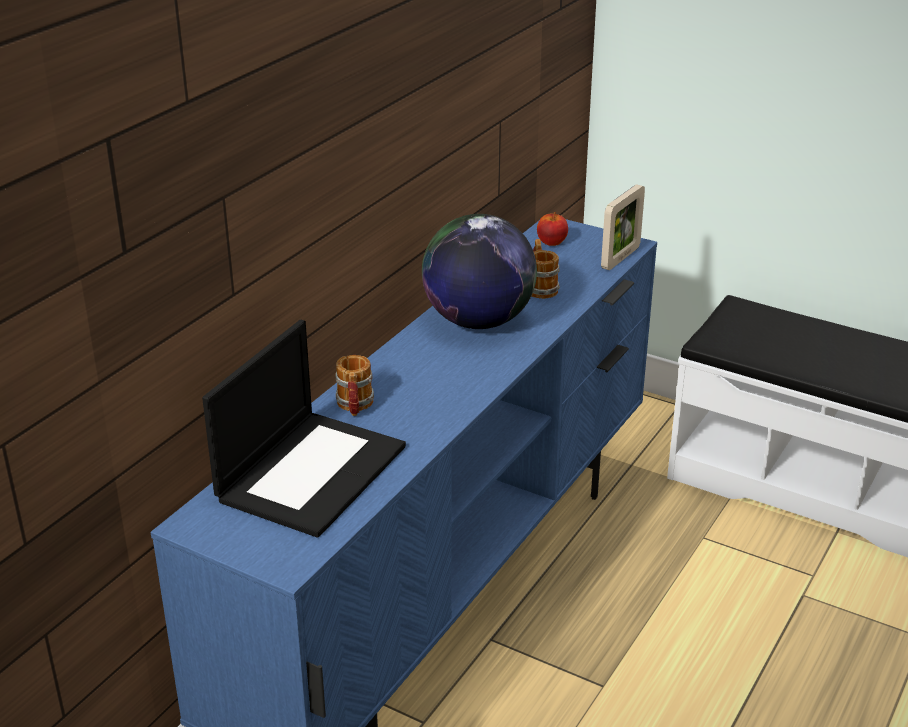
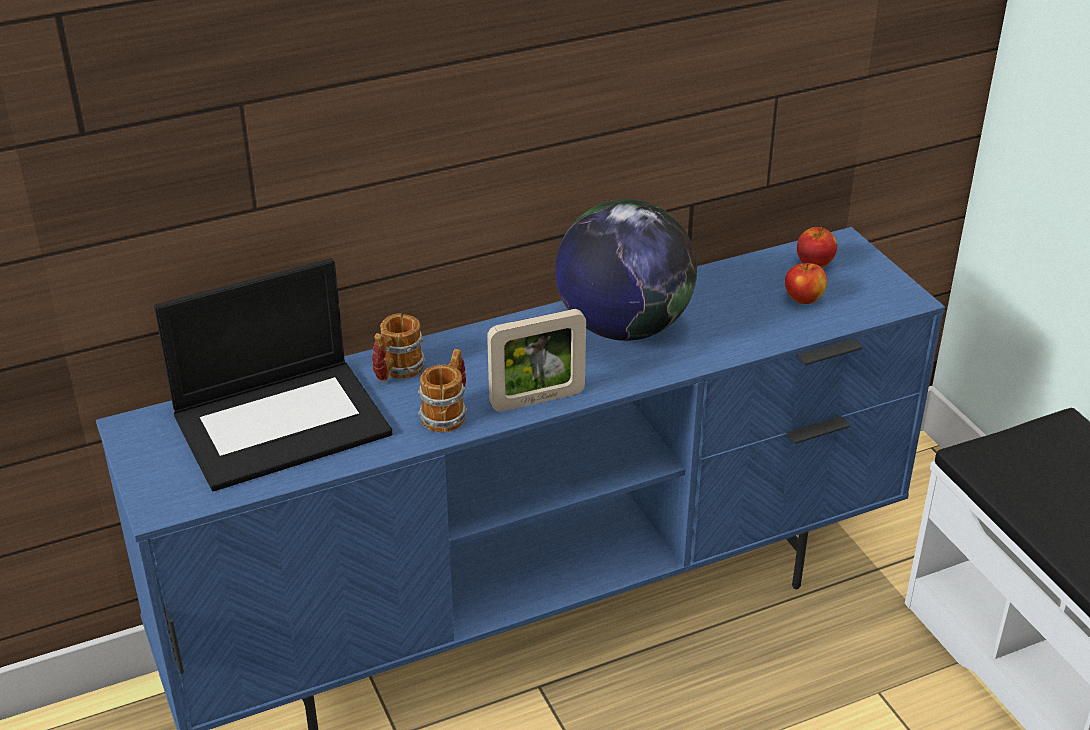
camera: 35 degrees right, 5 degrees up
mug [531,239,560,299] -> mug moved to [418,349,467,432]
picture frame [601,184,645,270] -> picture frame moved to [487,309,586,412]
none -> apple [785,263,827,304]

